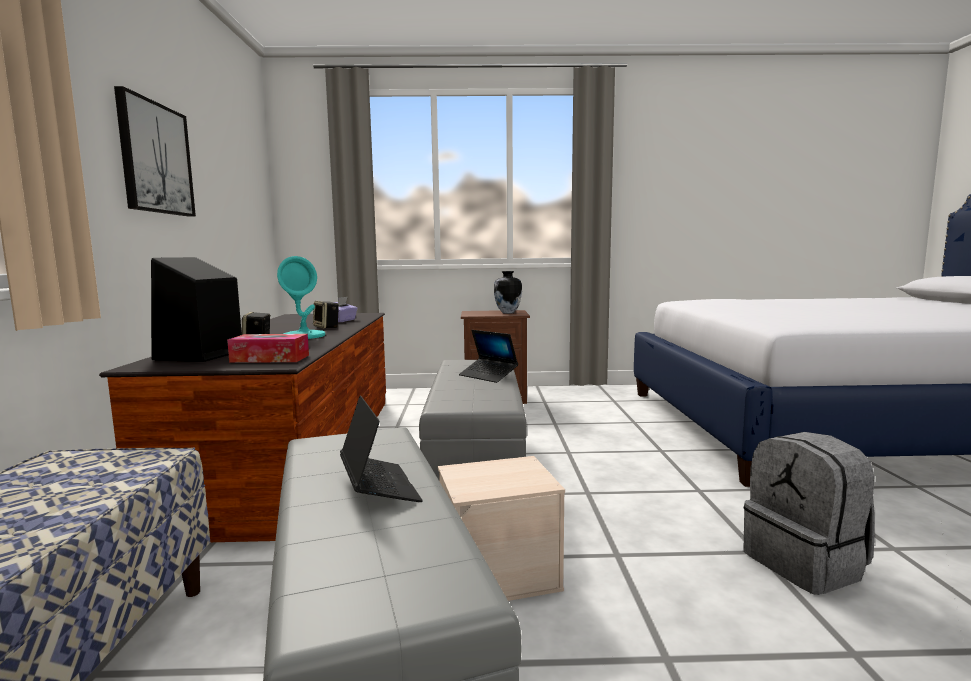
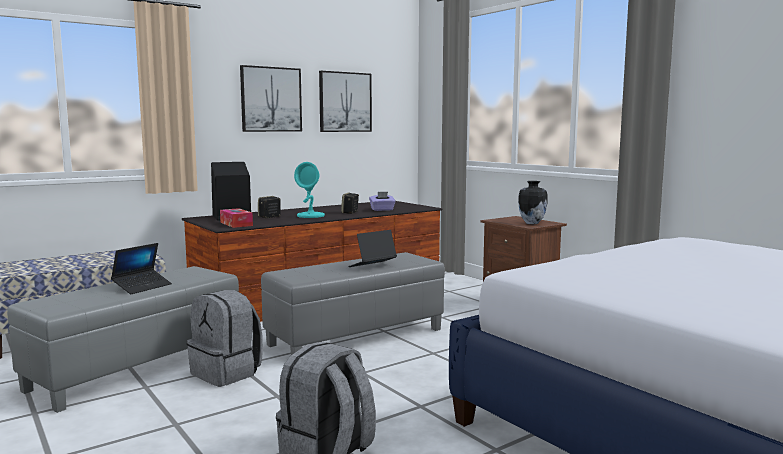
camera: 55 degrees right, 0 degrees up
beige storage box [438,456,565,601] -> grey backpack [187,290,263,387]
laptop [459,330,518,383] -> laptop turned 45 degrees clockwise [348,230,397,267]
none -> picture [319,71,372,132]

